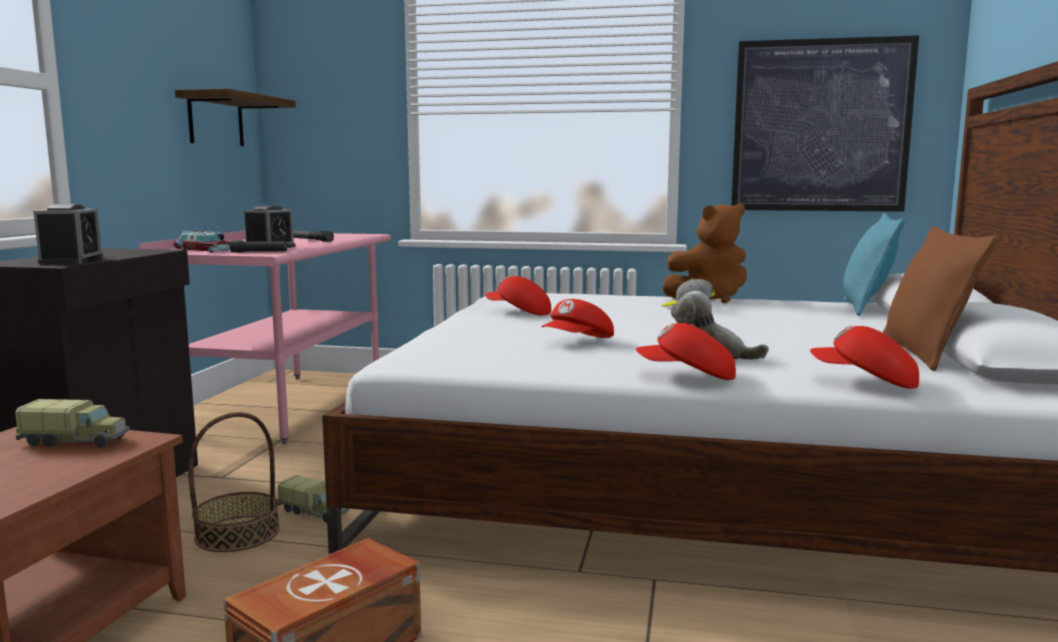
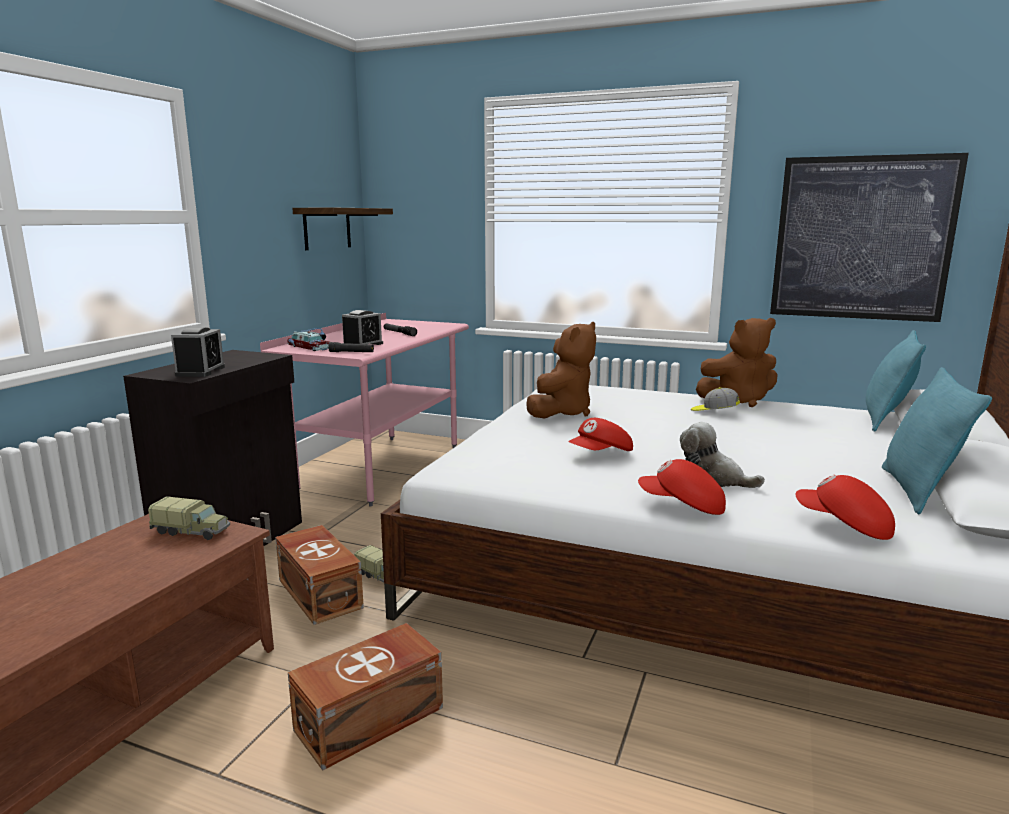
camera: 10 degrees right, 5 degrees up
basket [188,412,280,552] -> brown storage box [275,525,364,625]
red cap [485,276,551,315] -> brown plush toy [526,322,596,419]
brown pillow [883,226,998,371] -> turquoise pillow [882,367,992,514]

